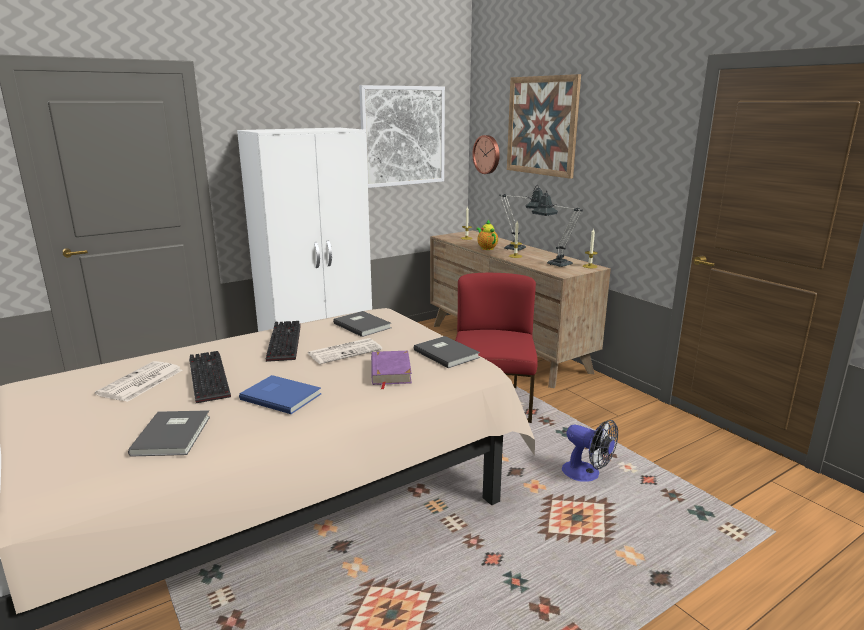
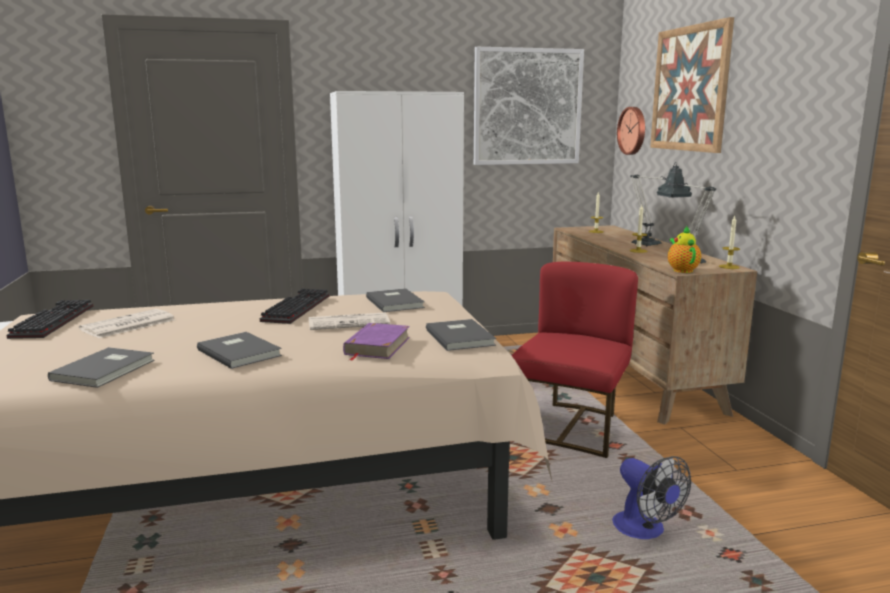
camera: 20 degrees right, 5 degrees down
keyboard [189,351,231,403] -> keyboard moved to [7,300,93,339]
blue book [239,375,322,414] -> grey book [197,332,282,369]
teapot [476,220,498,250] -> teapot moved to [668,226,701,273]

